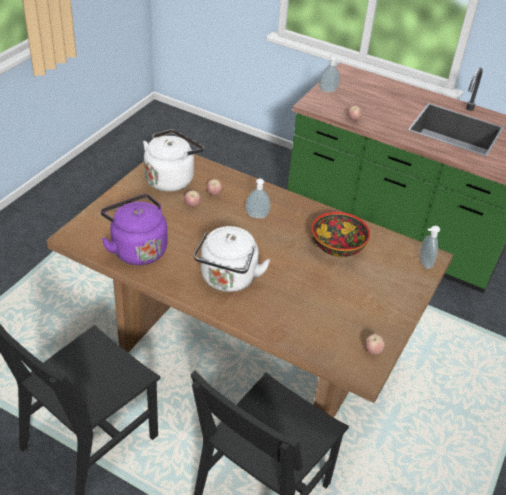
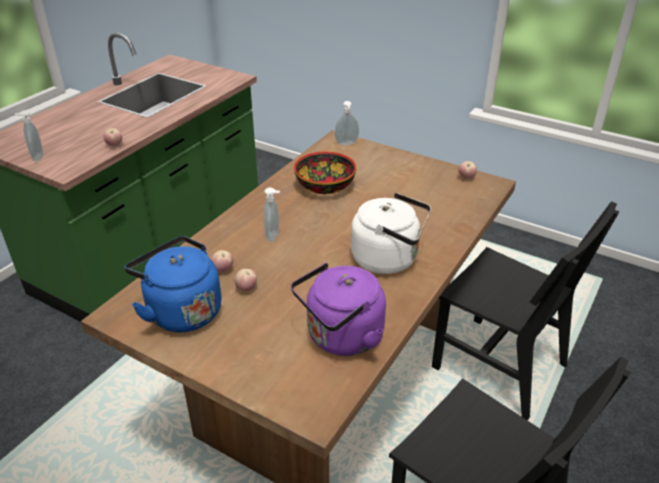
camera: 85 degrees left, 5 degrees down
white kettle [143,129,204,192] -> blue kettle [125,236,222,332]

